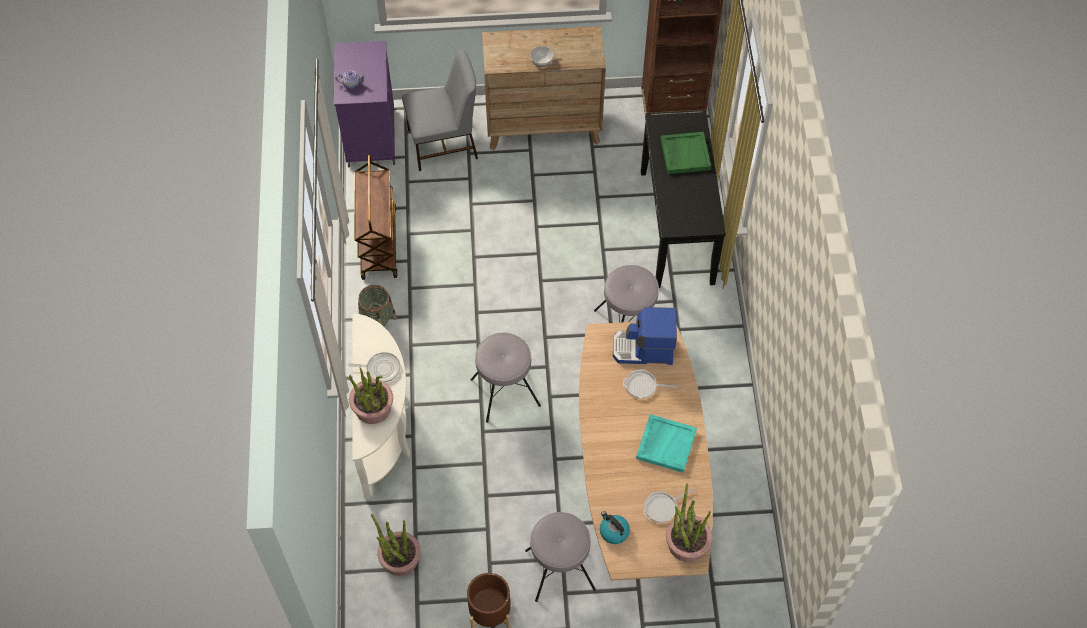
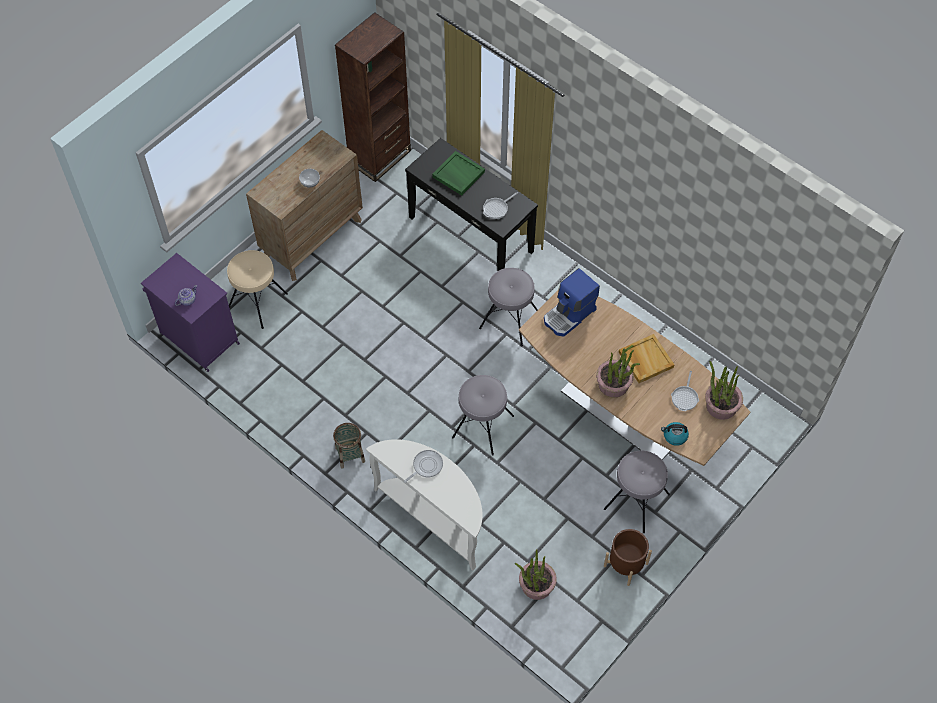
camera: 45 degrees left, 0 degrees up
potted plant [349,367,393,424] -> potted plant moved to [596,345,640,398]
brown cart [354,154,397,280] -> none
grey chair [402,50,478,171] -> beige stool [227,250,288,329]
frying pan [623,369,679,399] -> frying pan moved to [483,192,518,219]
turquoise tray [636,414,697,473] -> beige tray [619,334,674,383]

